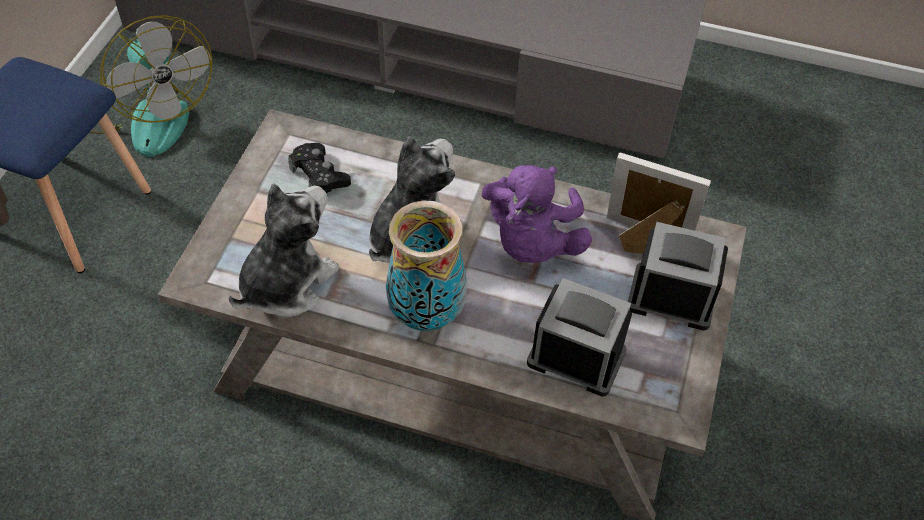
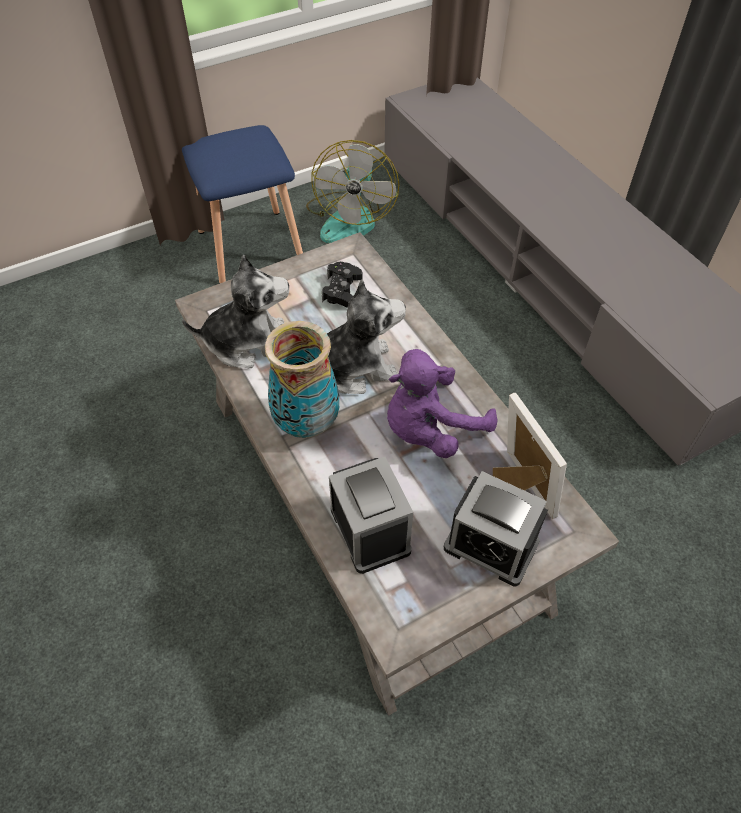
camera: 45 degrees right, 0 degrees up
alarm clock [628,222,728,331] -> alarm clock turned 150 degrees clockwise [444,471,548,586]

